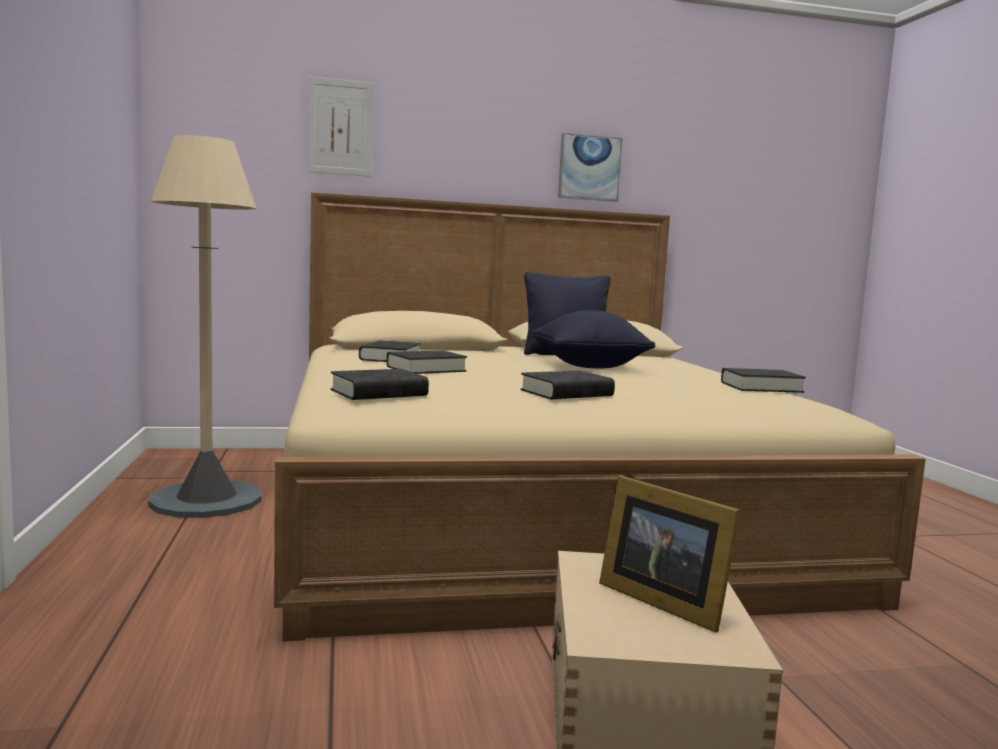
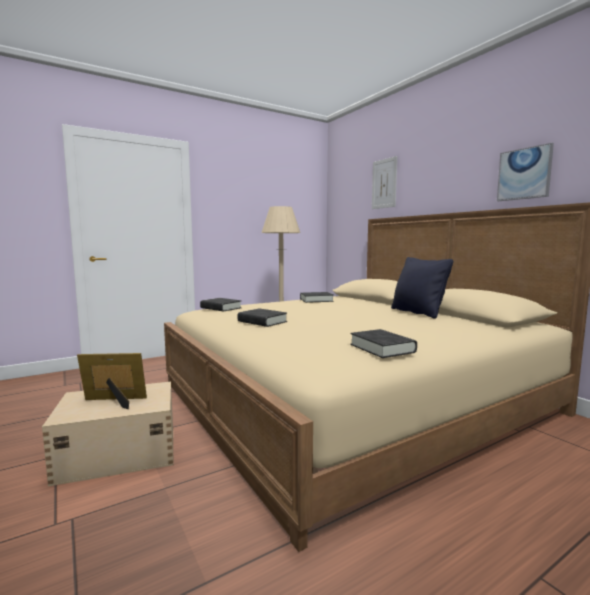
camera: 70 degrees right, 0 degrees up
black book [386,351,467,374] -> none
black pillow [532,310,655,368] -> none
picture frame [599,475,741,633] -> picture frame turned 60 degrees clockwise [77,353,147,409]

